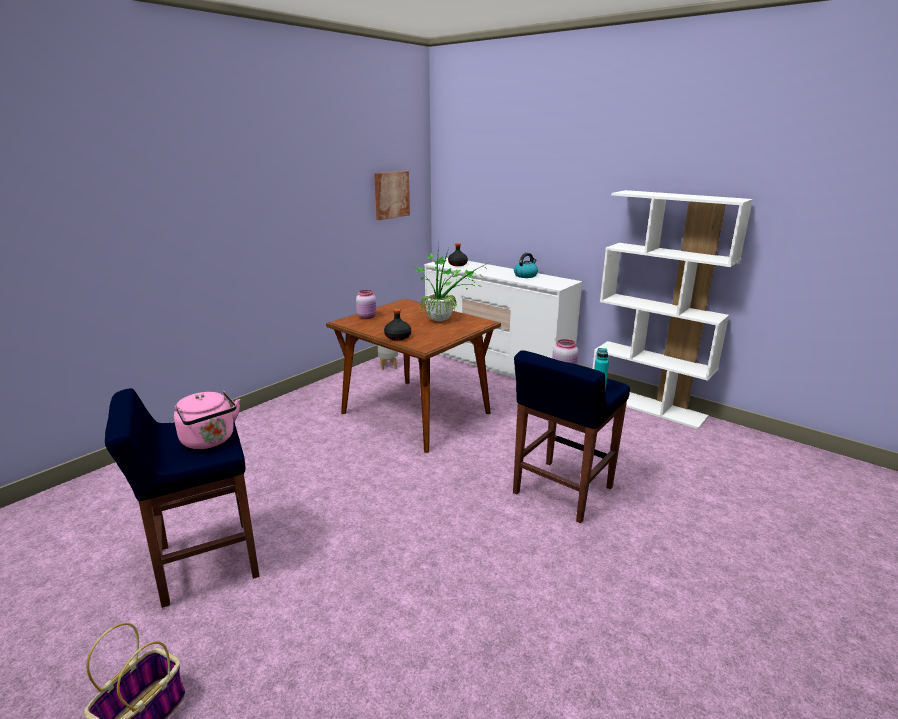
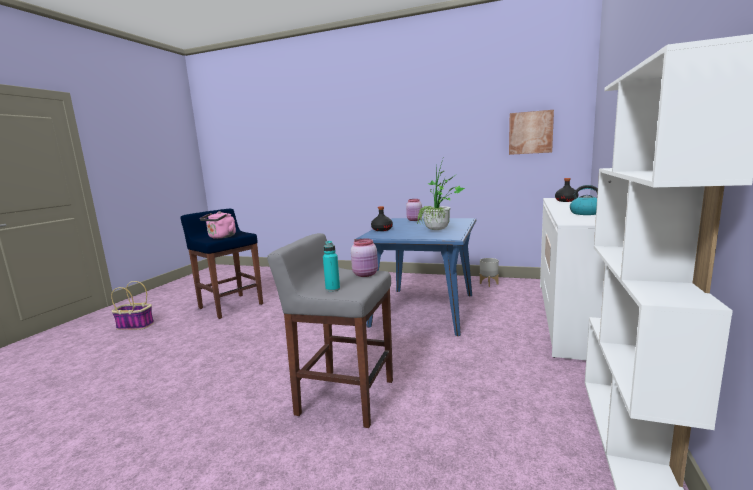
camera: 70 degrees right, 10 degrees down
brown dining table [326,299,501,453] -> blue dining table [355,218,476,336]
blue stool [513,350,630,523] -> grey stool [267,233,393,428]

